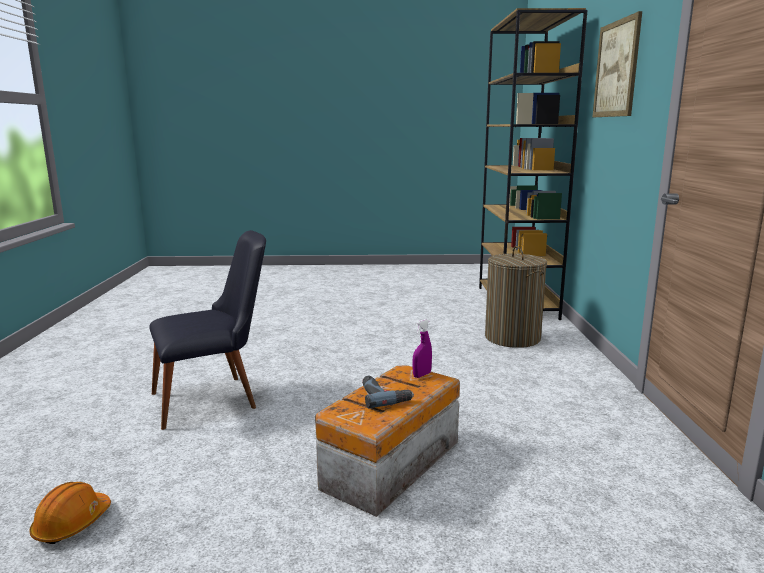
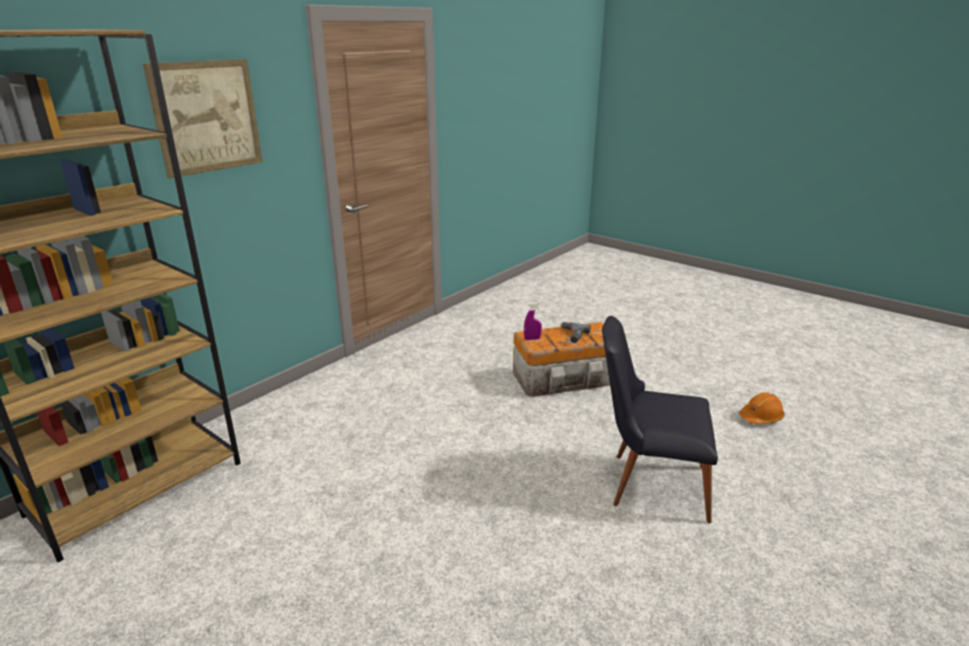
camera: 140 degrees left, 10 degrees up
laundry basket [485,246,547,348] -> none

